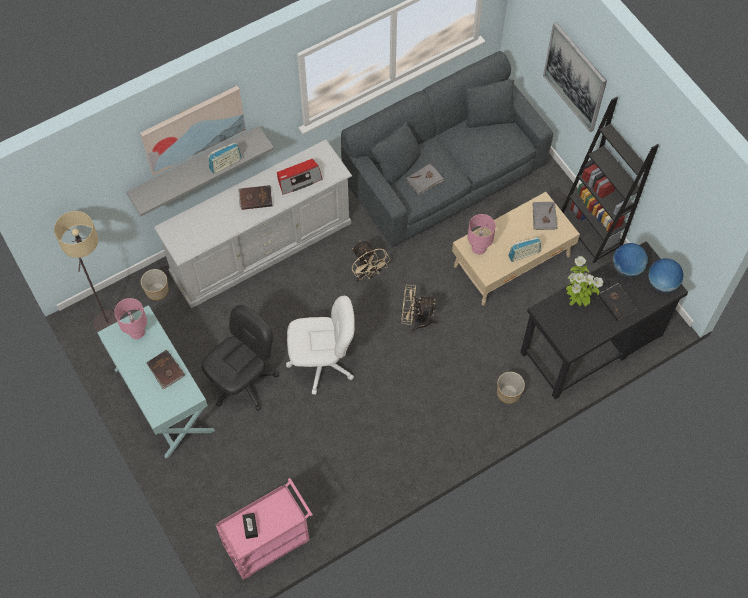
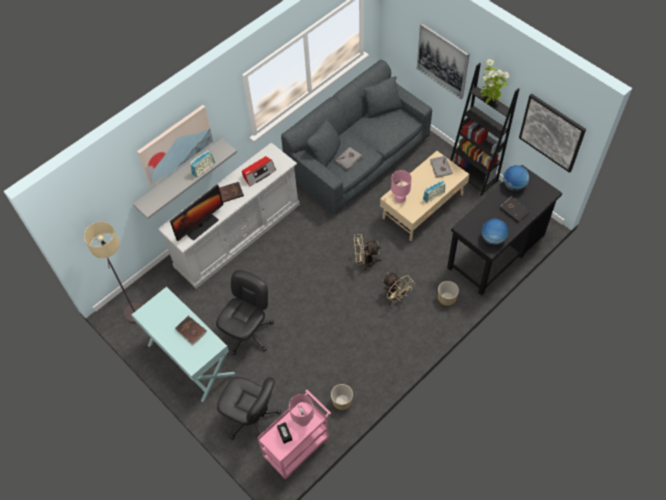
camera: 10 degrees left, 5 degrees down
pink table lamp [114,298,147,339] -> pink table lamp moved to [289,394,314,426]
planter [141,269,169,300] -> planter moved to [331,384,353,410]
white office chair [286,296,355,395] -> none
beige fan [352,241,390,281] -> beige fan moved to [382,273,415,305]
potted plant [566,256,603,307] -> potted plant moved to [481,59,509,104]
globe [648,258,684,293] -> globe moved to [481,219,508,245]
none -> monitor [170,184,223,241]
none -> black office chair [217,377,281,440]
none -> picture [519,93,586,173]

